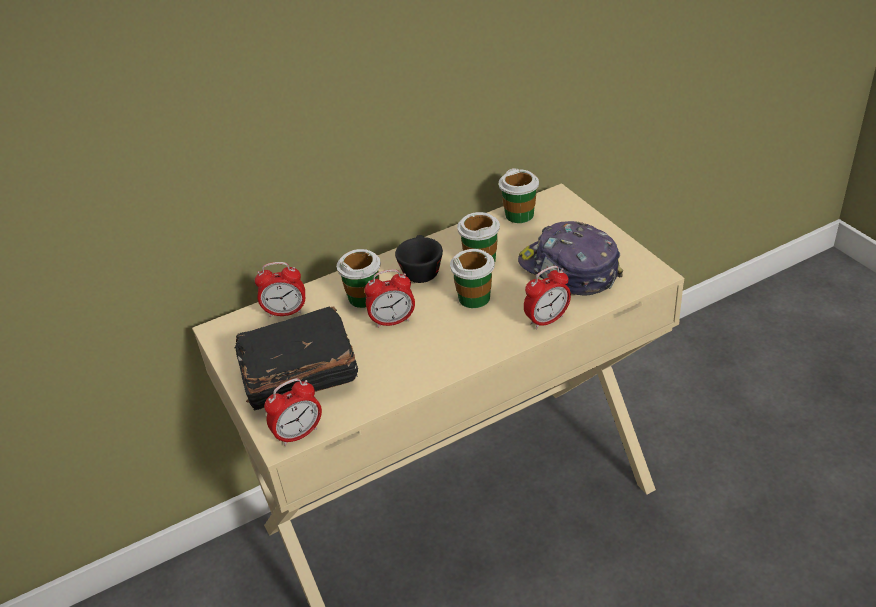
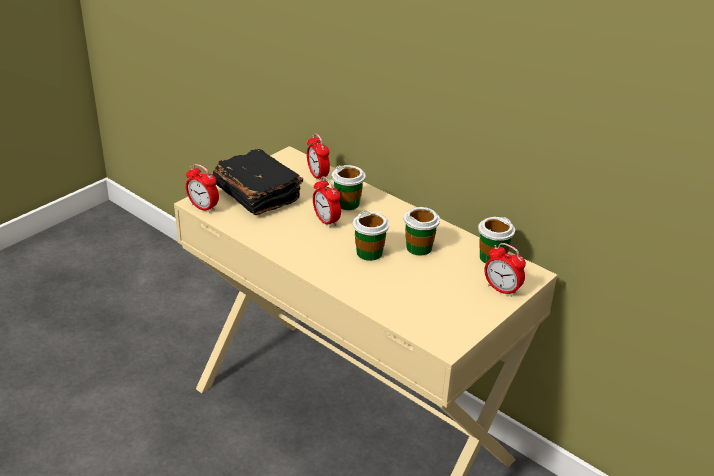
camera: 65 degrees right, 5 degrees down
black cup [395,235,443,283] -> none
cap [518,221,623,295] -> none
alarm clock [524,266,571,329] -> alarm clock moved to [484,243,526,297]

